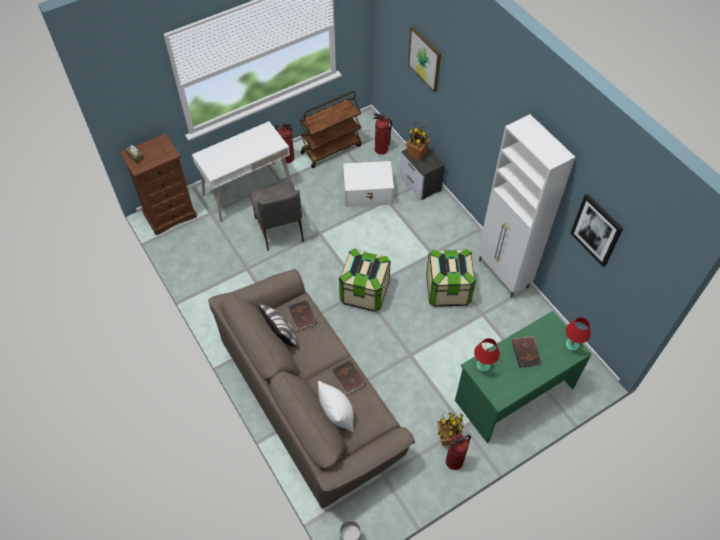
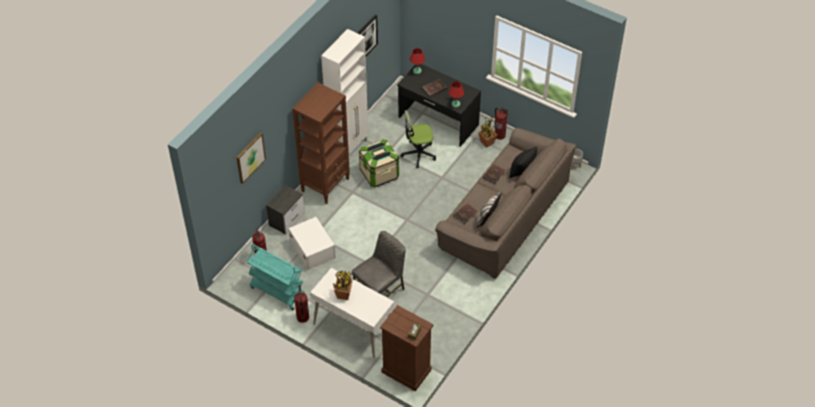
camera: 115 degrees left, 5 degrees down
brown cart [299,91,362,168] -> turquoise cart [247,244,305,310]
white pillow [318,381,354,432] -> black pillow [509,146,537,178]
storage box [339,249,391,312] -> none
potted plant [406,122,430,160] -> potted plant moved to [333,271,353,300]
green desk [455,311,592,443] -> black desk [397,64,481,147]
none -> brown bookcase [292,83,350,204]
none -> office chair [400,110,436,168]

